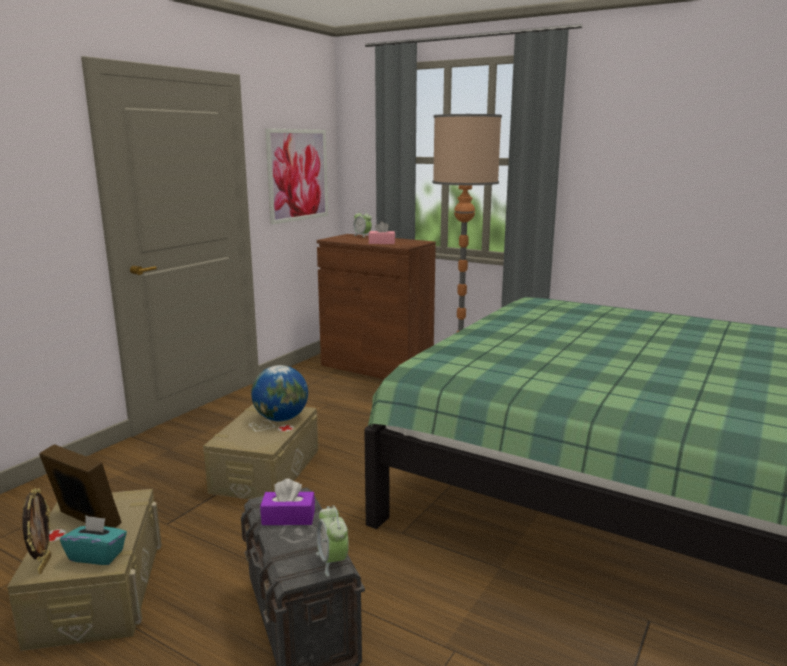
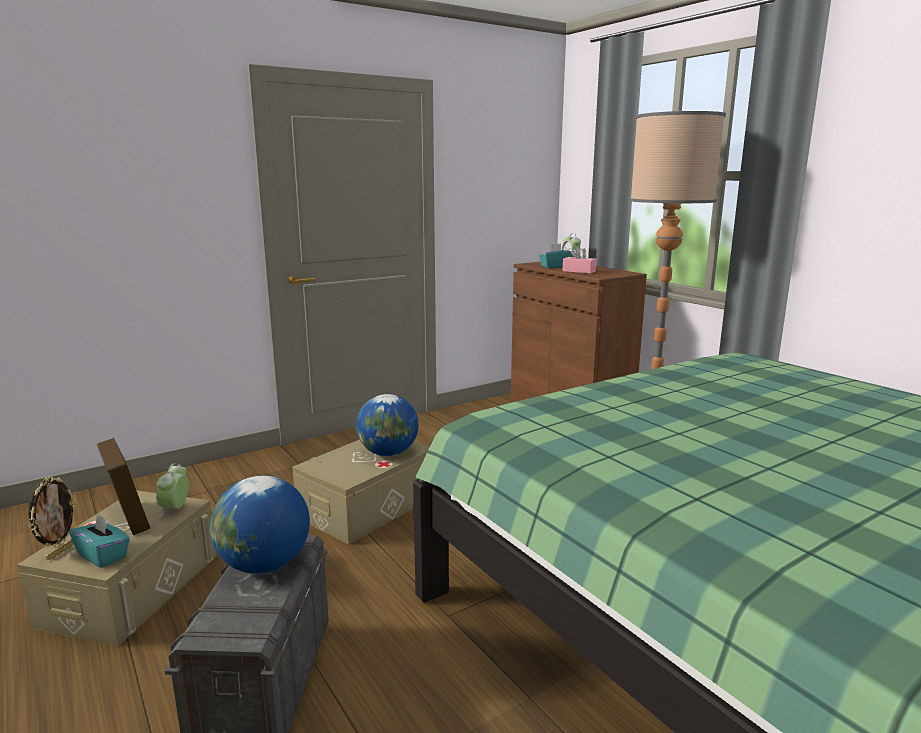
camera: 25 degrees right, 0 degrees up
purple tissue box [260,479,315,525] -> globe [210,476,310,574]
picture [265,128,328,225] -> none
alarm clock [316,505,349,577] -> alarm clock moved to [156,463,189,518]
none -> turquoise tissue box [539,243,572,268]

